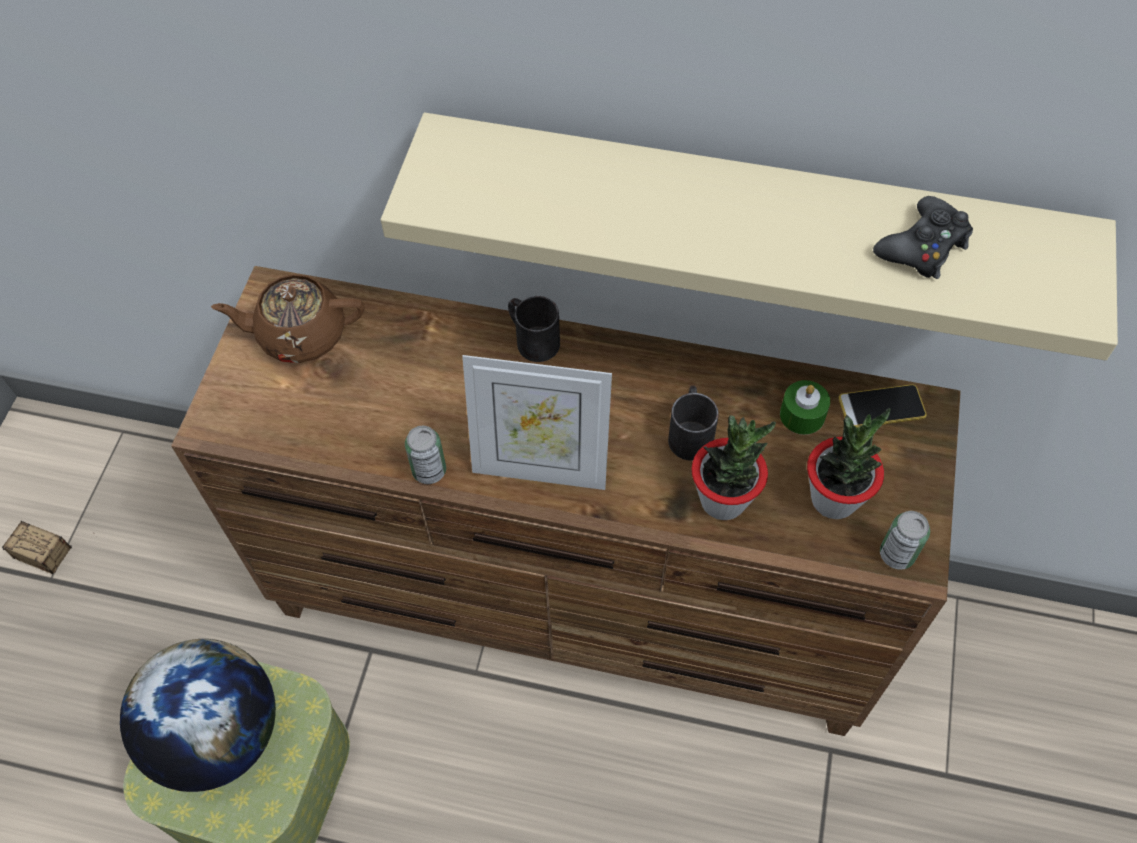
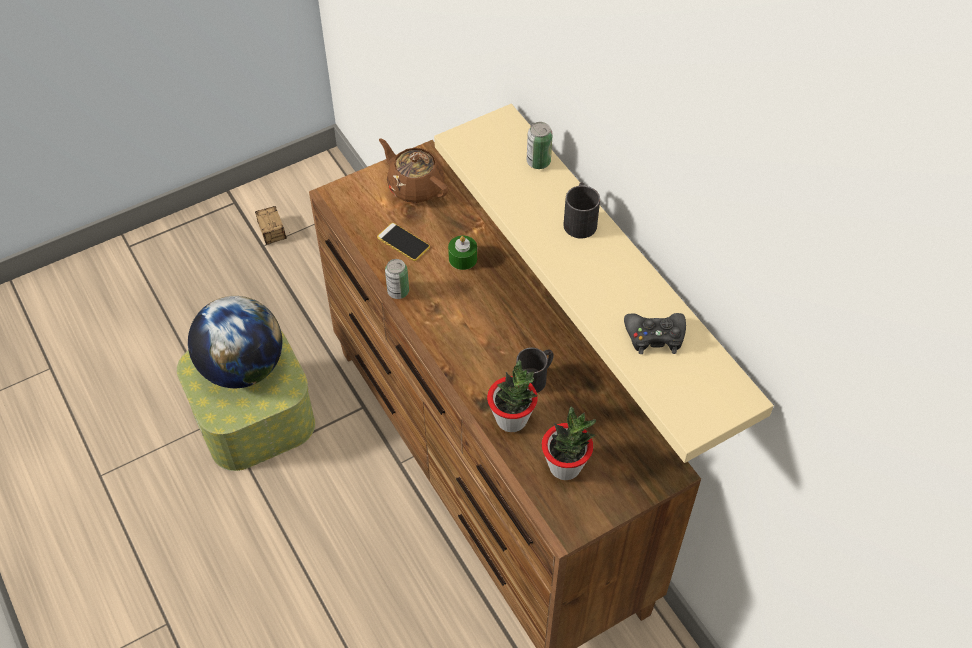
camera: 45 degrees right, 5 degrees down
picture frame [462,355,612,490] -> none
black mug [508,296,560,362] -> black mug moved to [563,182,600,238]
green candle [780,380,830,435] -> green candle moved to [448,236,477,270]
phone [839,384,927,428] -> phone moved to [377,223,430,261]
can [880,511,930,570] -> can moved to [527,122,553,169]

